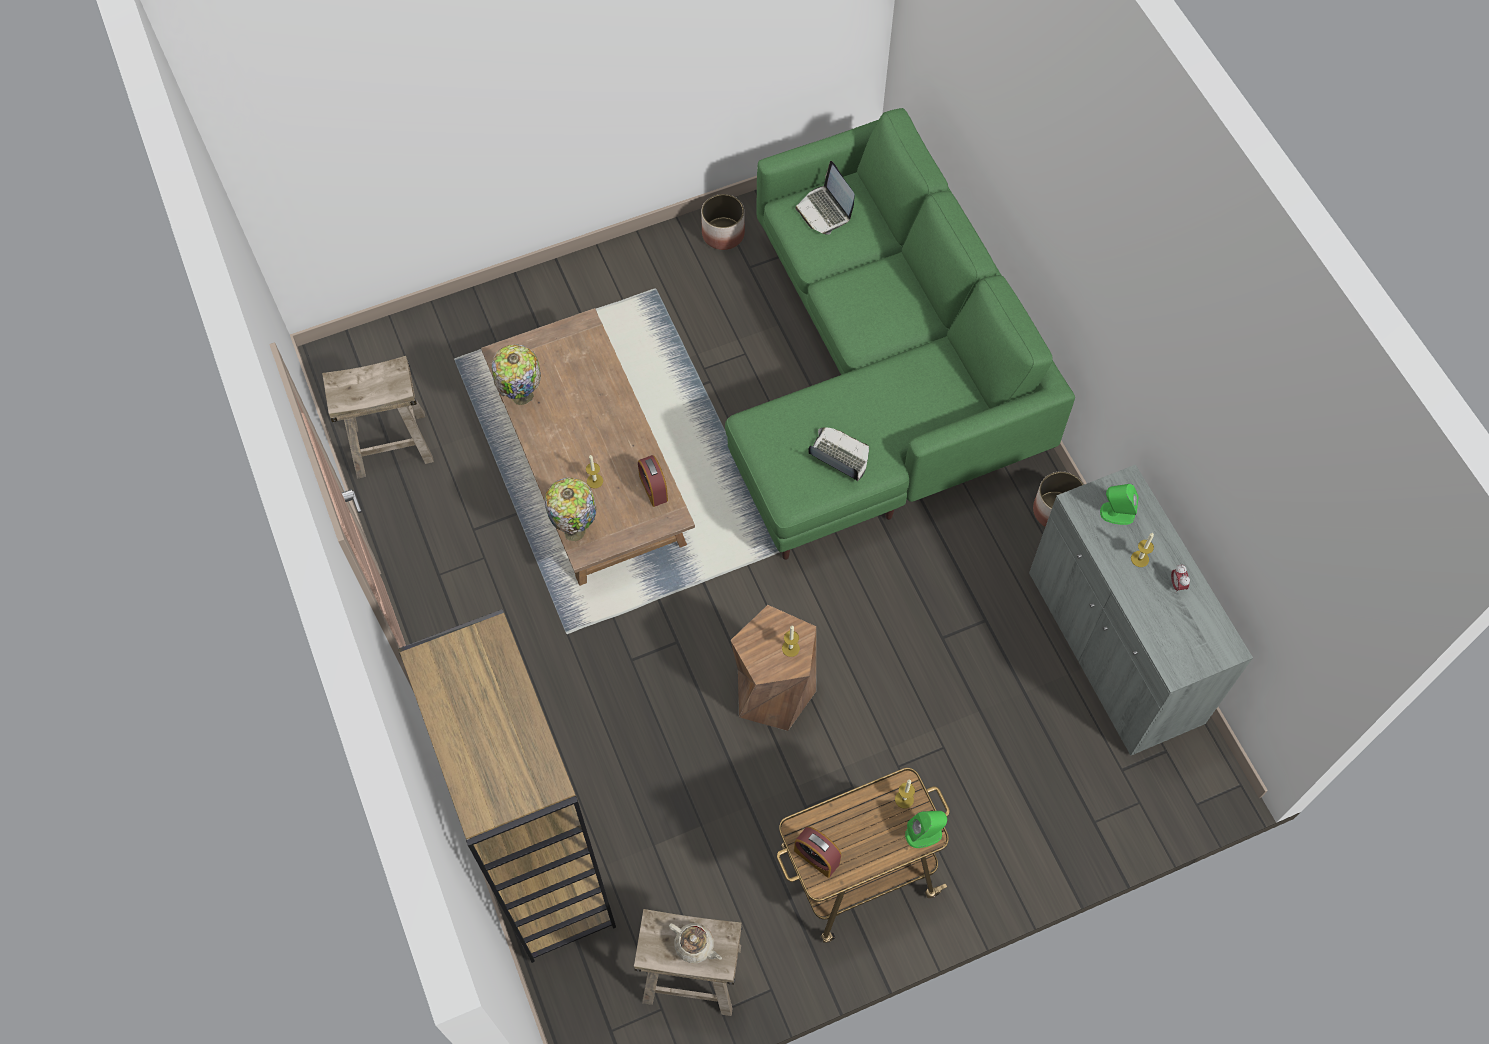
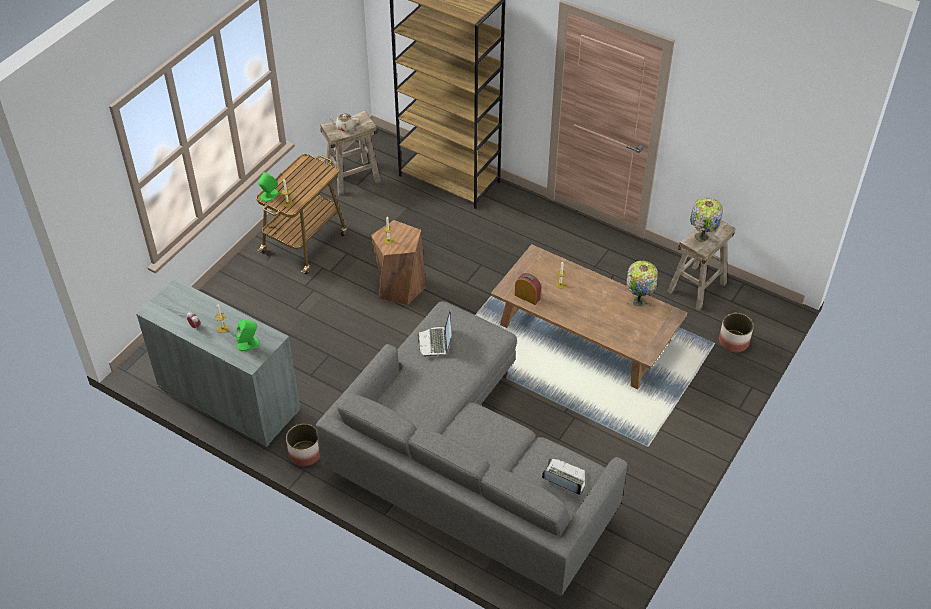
camera: 145 degrees right, 15 degrees down
table lamp [545,477,596,541] -> table lamp moved to [690,198,723,242]
planter [701,194,745,250] -> planter moved to [719,313,754,352]
green sofa [725,108,1075,560] -> grey sofa [315,301,627,596]
alarm clock [794,827,841,878] -> none
laptop [808,427,869,482] -> laptop turned 90 degrees clockwise [418,311,451,358]

